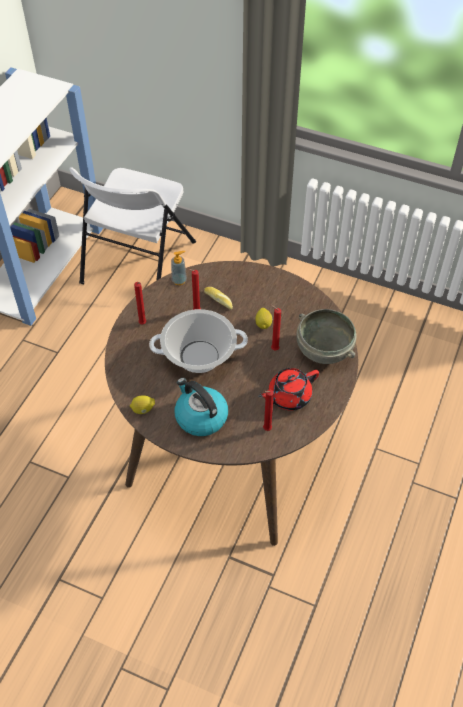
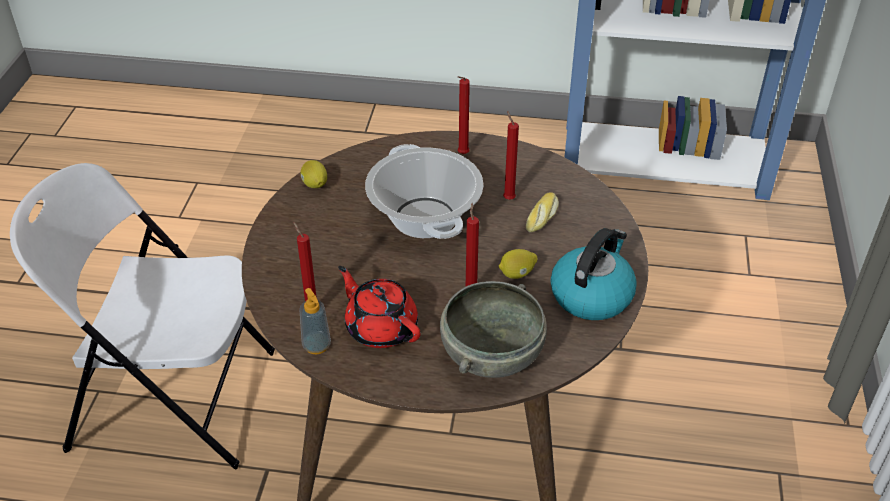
camera: 75 degrees right, 10 degrees down
white chair [69,167,196,285] -> white chair moved to [10,163,275,470]
soap dispenser [171,251,187,285] -> soap dispenser moved to [299,288,331,354]
kettle [175,378,228,436] -> kettle moved to [551,228,637,320]

